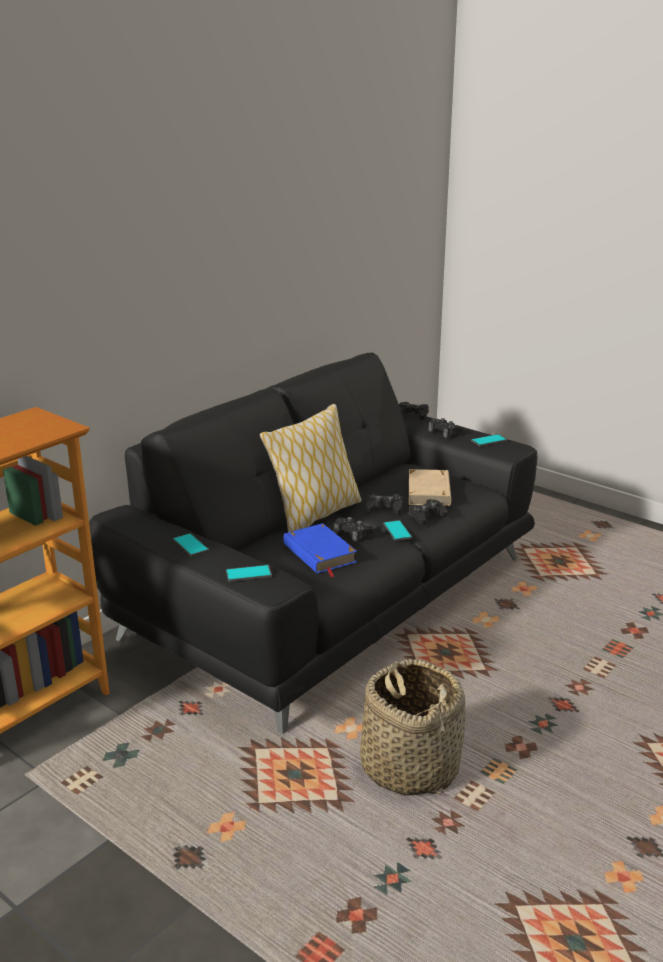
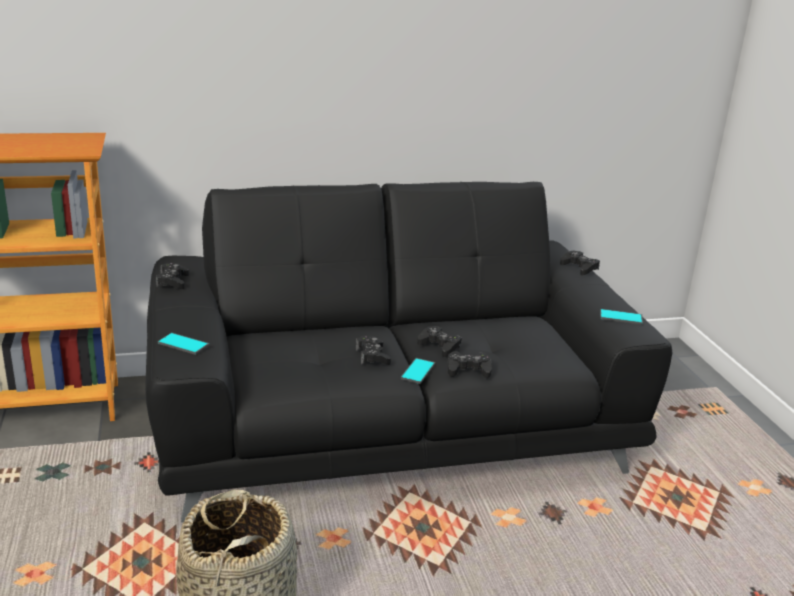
camera: 35 degrees right, 0 degrees up
phone [173,533,209,557] -> none
pillow [260,404,362,532] -> none
blue book [283,523,357,577] -> none
beige book [409,469,451,506] -> none
black game controller [428,418,463,438] -> black game controller moved to [156,263,189,289]

